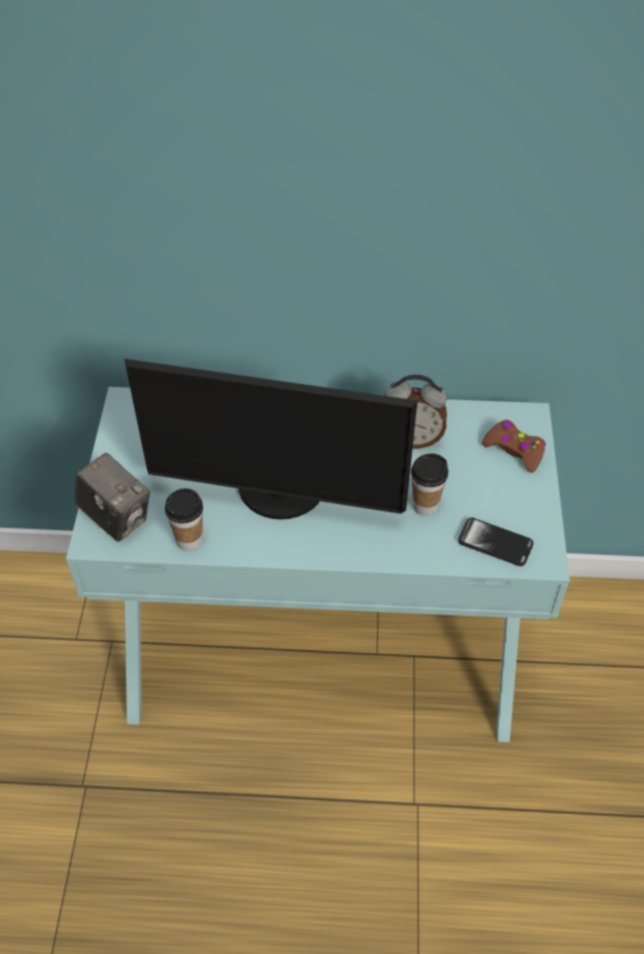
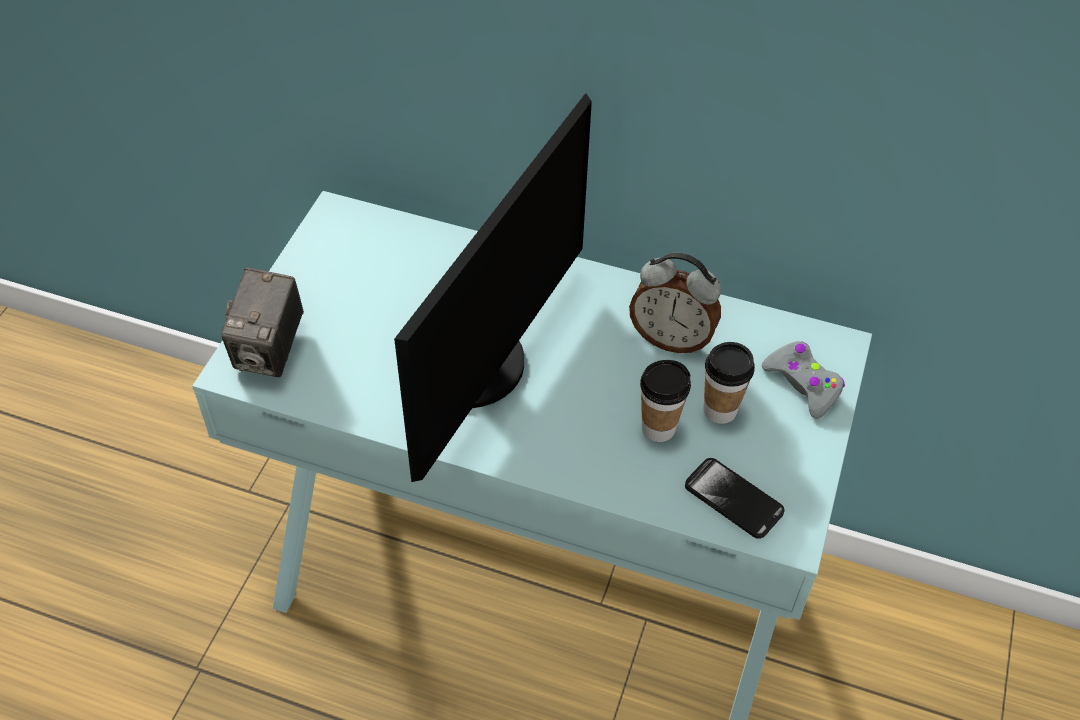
camera: 15 degrees right, 0 degrees up
camera [75,453,150,542] -> camera turned 45 degrees clockwise [221,267,304,377]
monitor [124,359,417,519] -> monitor turned 90 degrees counterclockwise [394,93,592,482]
cup [165,488,203,551] -> cup moved to [704,342,755,424]
brown game controller [482,420,546,473] -> grey game controller [762,341,845,419]

